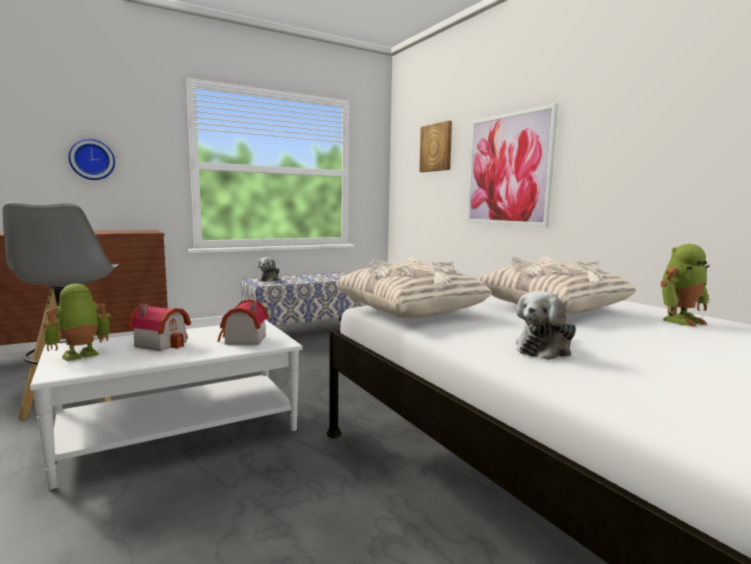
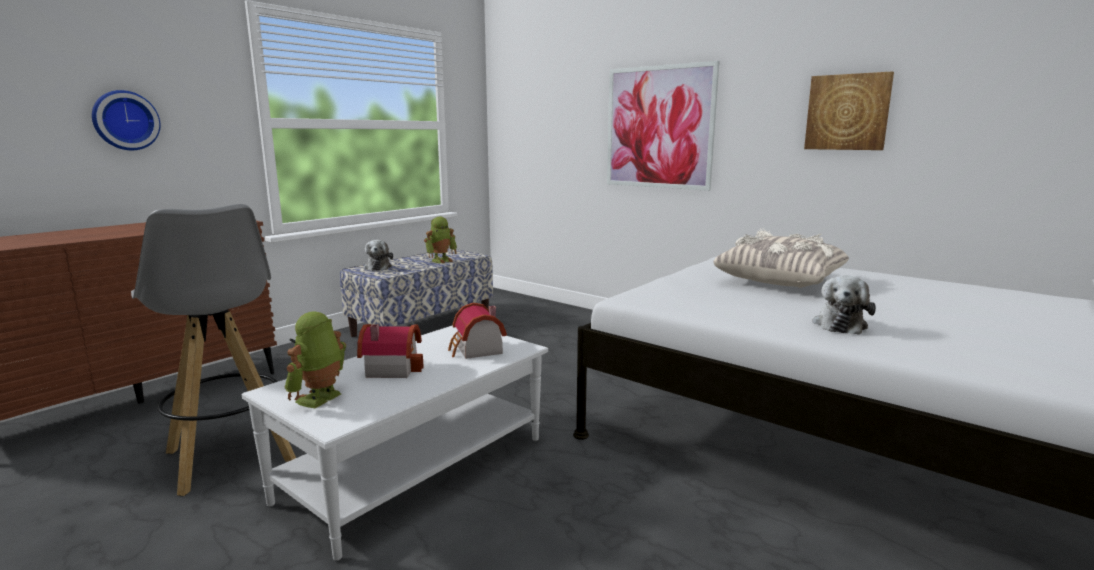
camera: 20 degrees left, 5 degrees up
beige pillow [336,255,492,318] -> none
picture [420,121,452,172] -> picture moved to [804,71,894,150]
toy robot [661,244,710,327] -> toy robot moved to [424,217,457,263]

